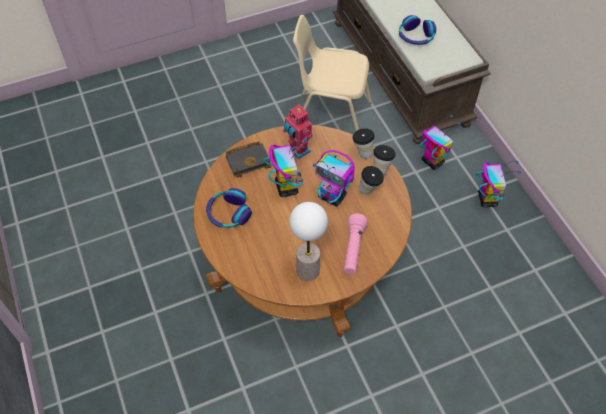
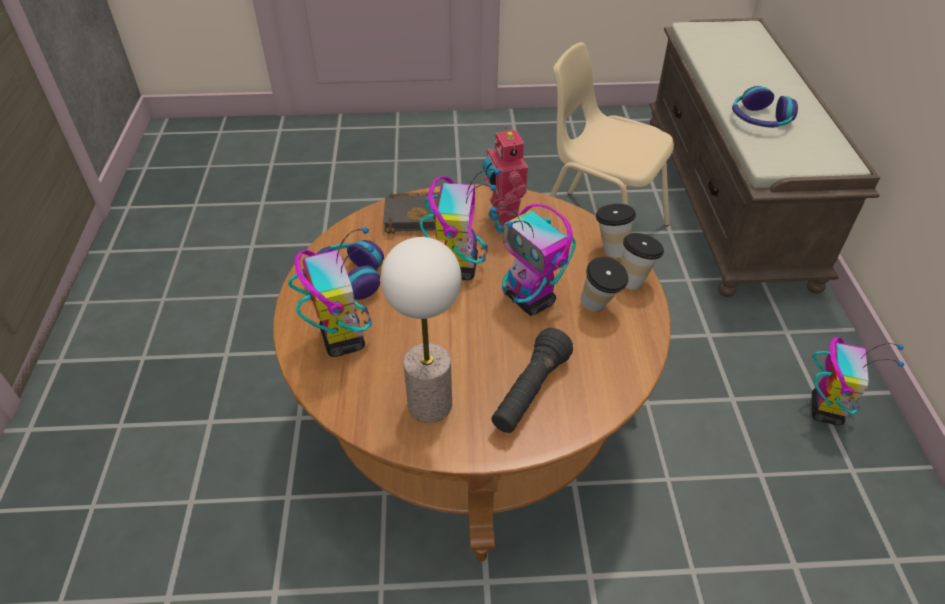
camera: 20 degrees right, 10 degrees down
pink flashlight [344,213,368,274] -> black flashlight [491,328,573,433]
toy robot [419,115,461,170] -> toy robot moved to [288,227,374,357]

